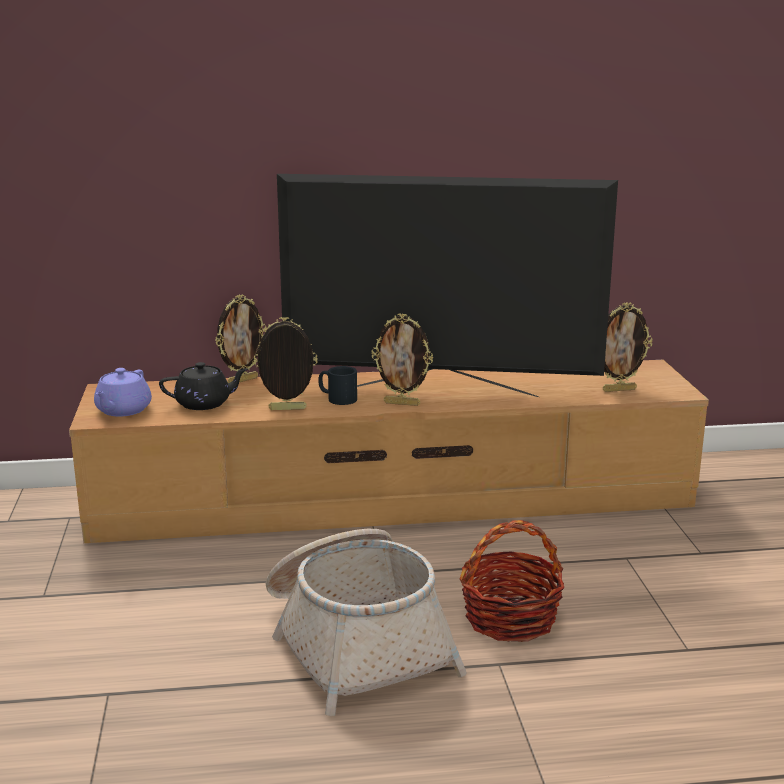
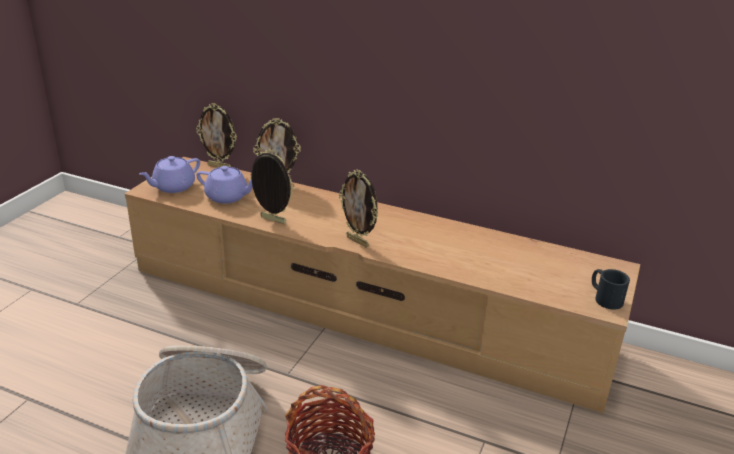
camera: 30 degrees right, 10 degrees up
black teapot [159,362,248,410] -> purple teapot [196,166,253,204]
television [277,174,618,397] -> none
black mug [319,366,357,405] -> black mug moved to [592,269,630,310]
picture frame [603,302,653,392] -> picture frame moved to [196,103,237,167]

